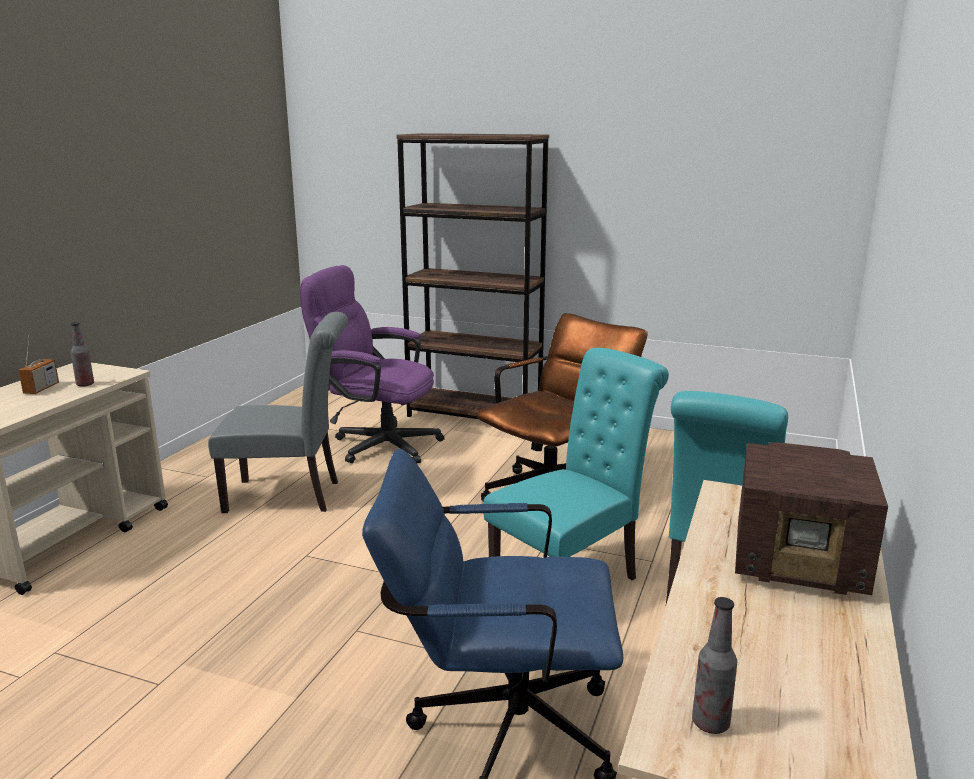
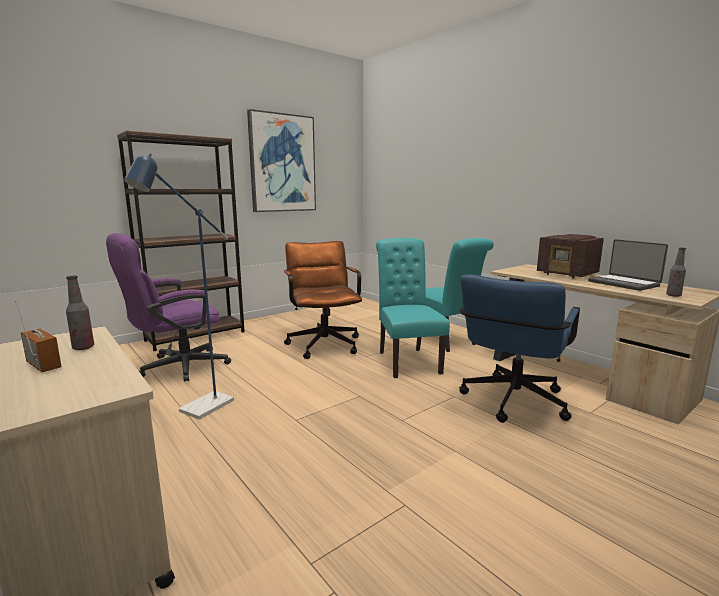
camera: 60 degrees left, 5 degrees down
grey chair [208,312,348,513] -> blue floor lamp [124,153,234,420]
radio [735,442,888,595] -> radio turned 90 degrees clockwise [537,234,604,279]
none -> picture [247,109,316,212]
none -> laptop [588,239,668,291]

